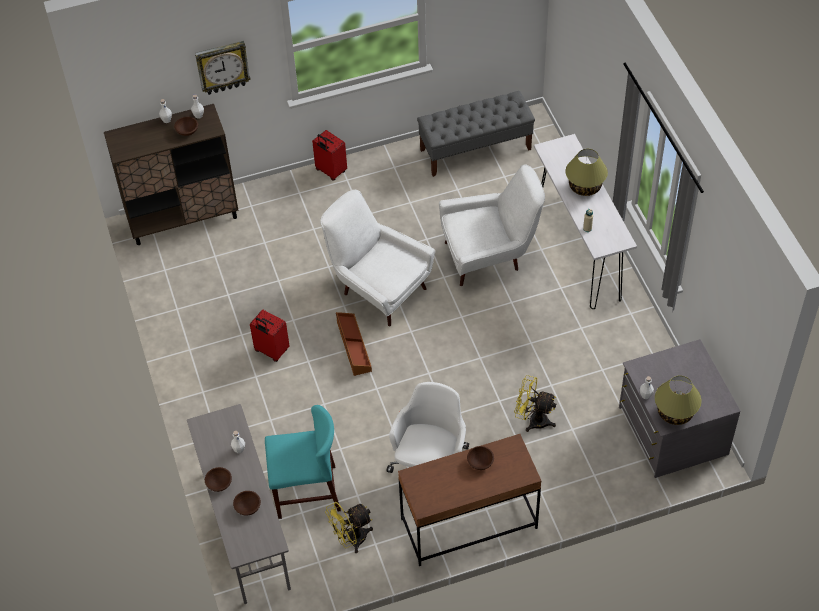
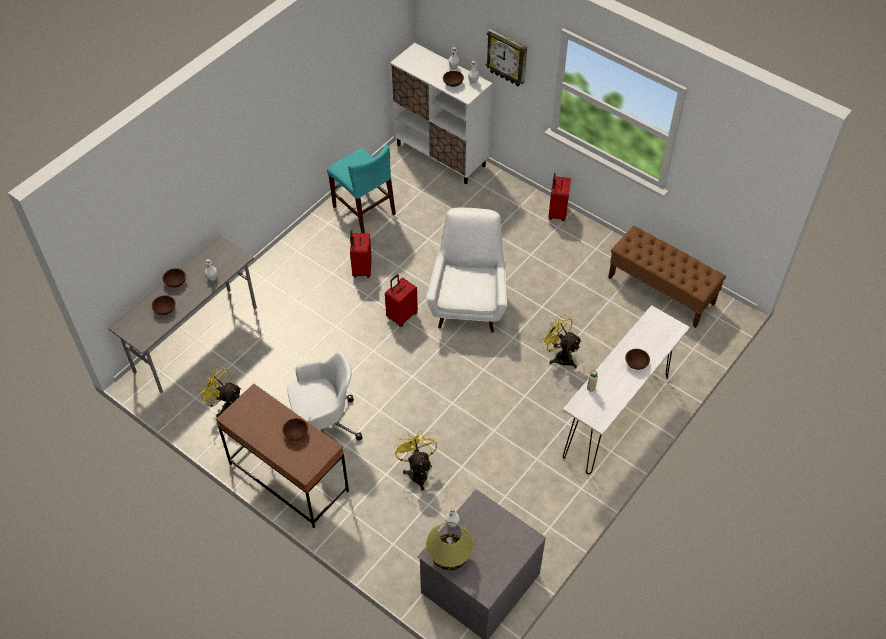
camera: 55 degrees right, 0 degrees up
brown cabinet [104,104,238,245] -> white cabinet [390,43,493,184]
turquoise chair [265,405,341,519] -> turquoise chair moved to [327,145,396,233]
brown storage box [336,312,372,376] -> red suitcase [385,274,418,327]
grey bench [417,91,535,177] -> brown bench [608,226,726,328]
white armchair [439,164,545,286] -> yellow fan [541,315,582,368]
table lamp [566,149,608,196] -> brown bowl [625,349,650,370]

